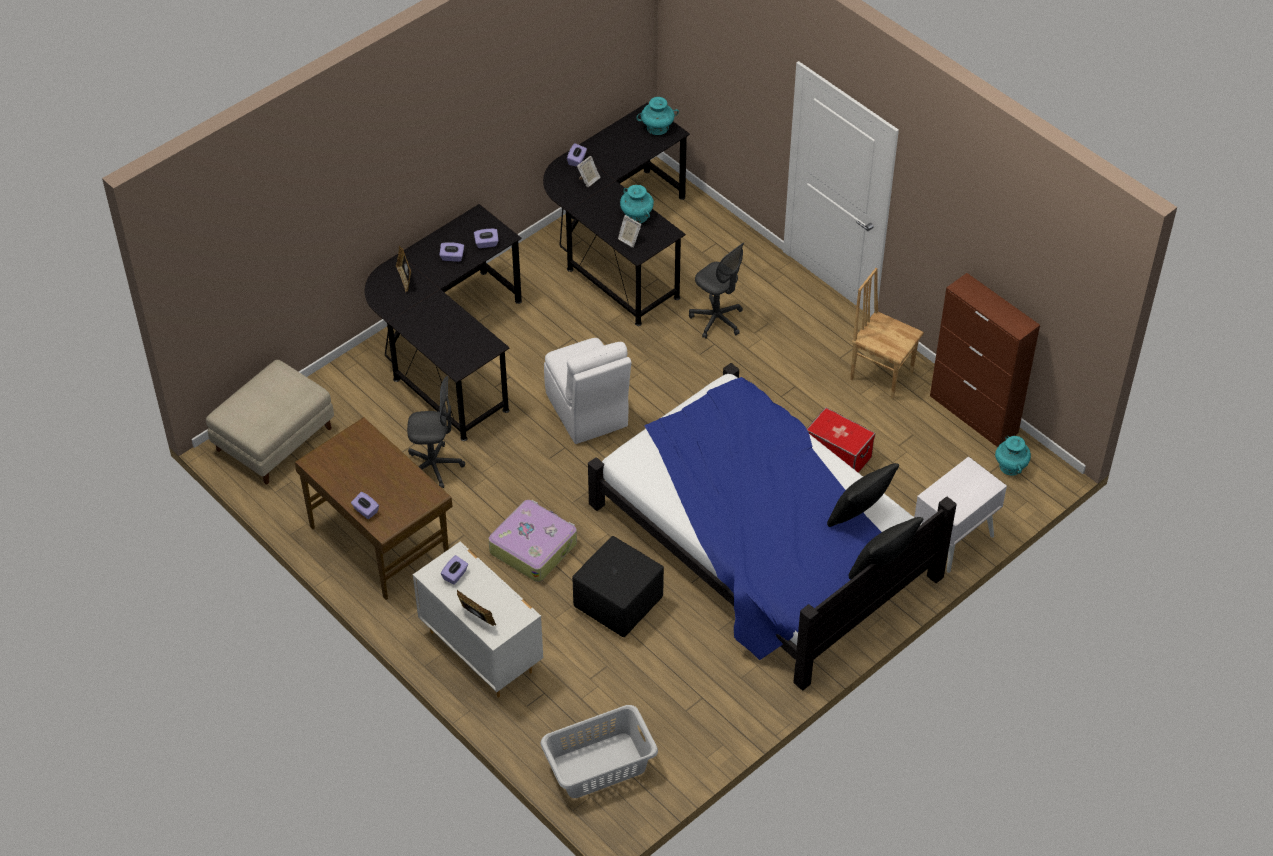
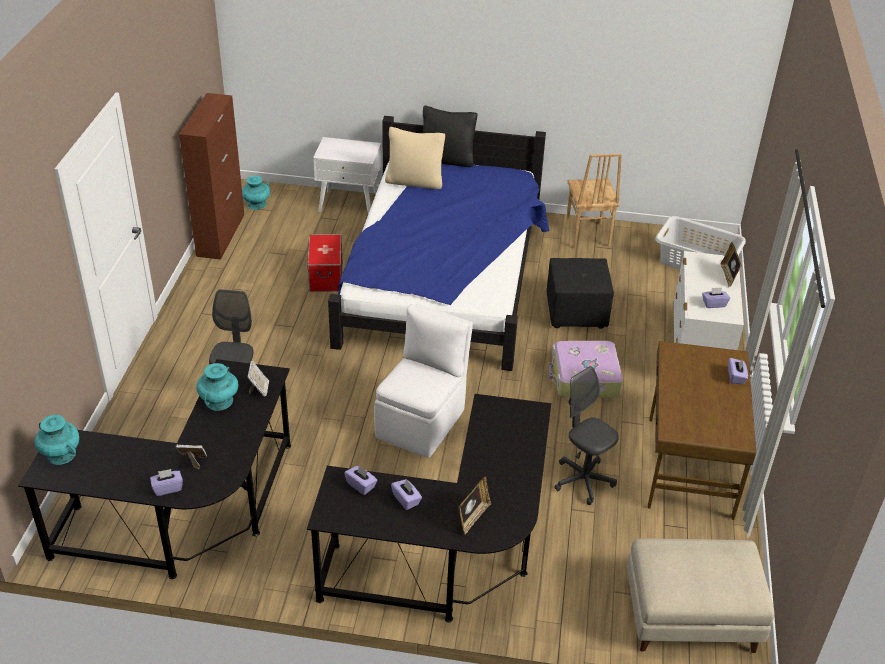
camera: 130 degrees left, 10 degrees down
black pillow [827,463,899,527] -> beige pillow [385,127,445,189]
brown chair [850,268,924,399] -> brown chair moved to [566,154,622,248]

